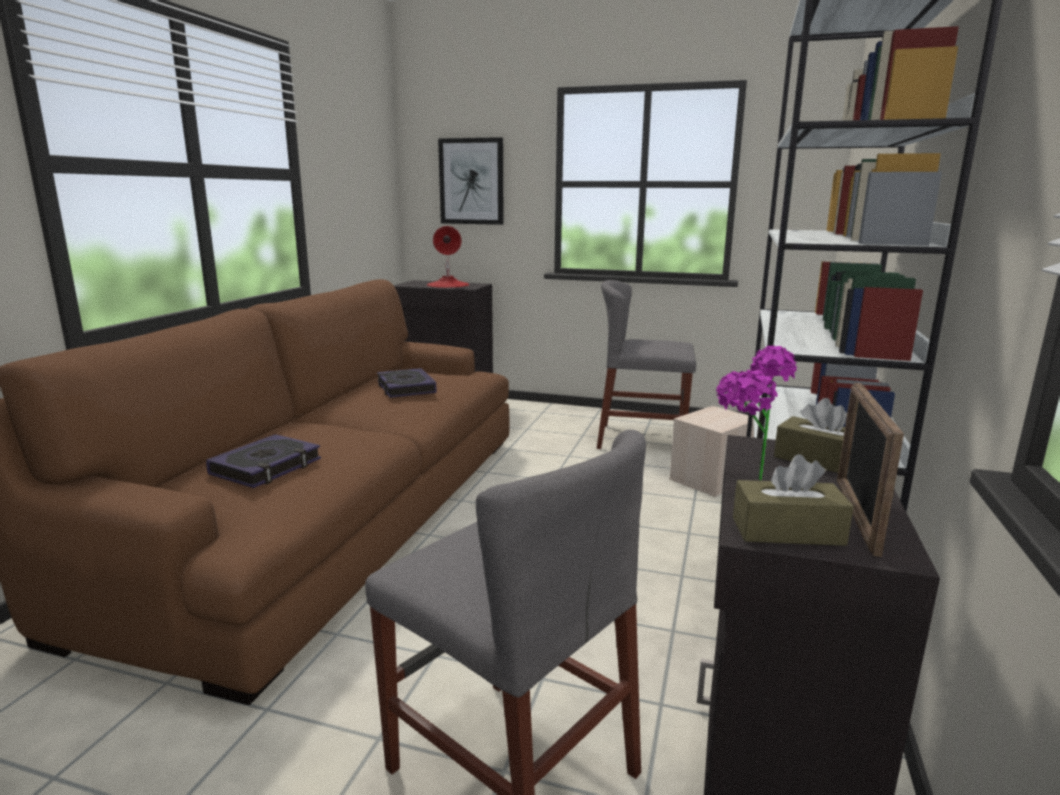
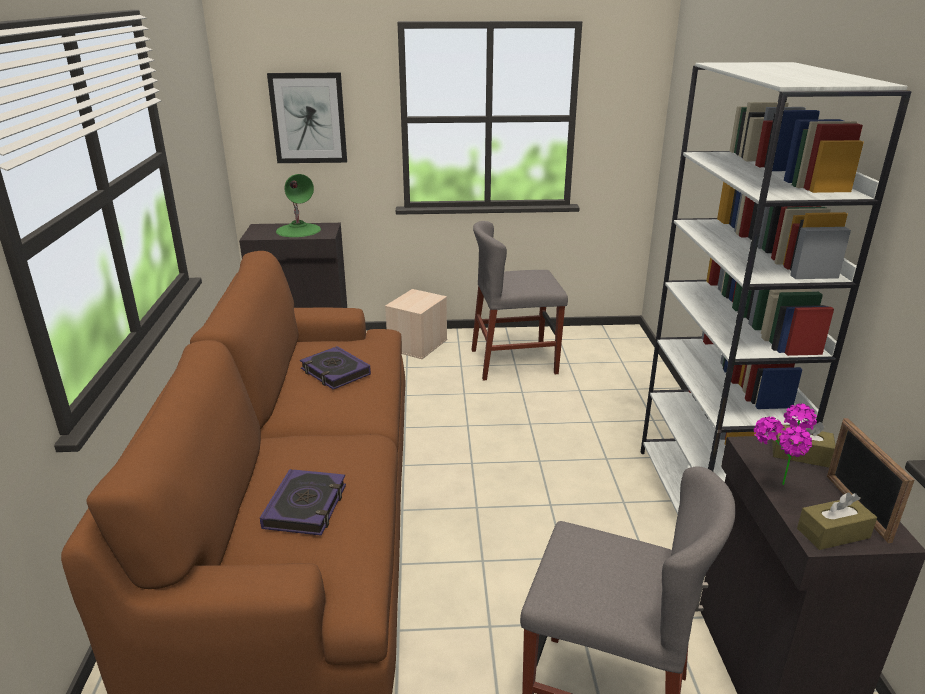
camera: 20 degrees left, 10 degrees up
red table lamp [427,226,469,288] -> green table lamp [276,174,321,237]
beige storage box [669,406,754,497] -> beige storage box moved to [385,289,447,359]

